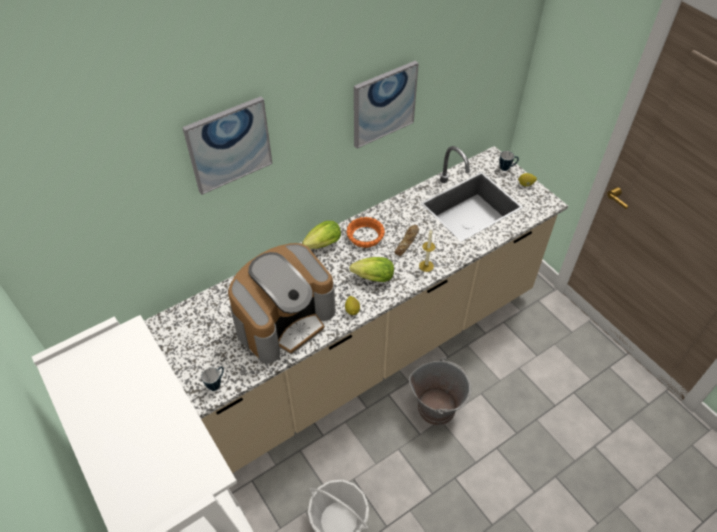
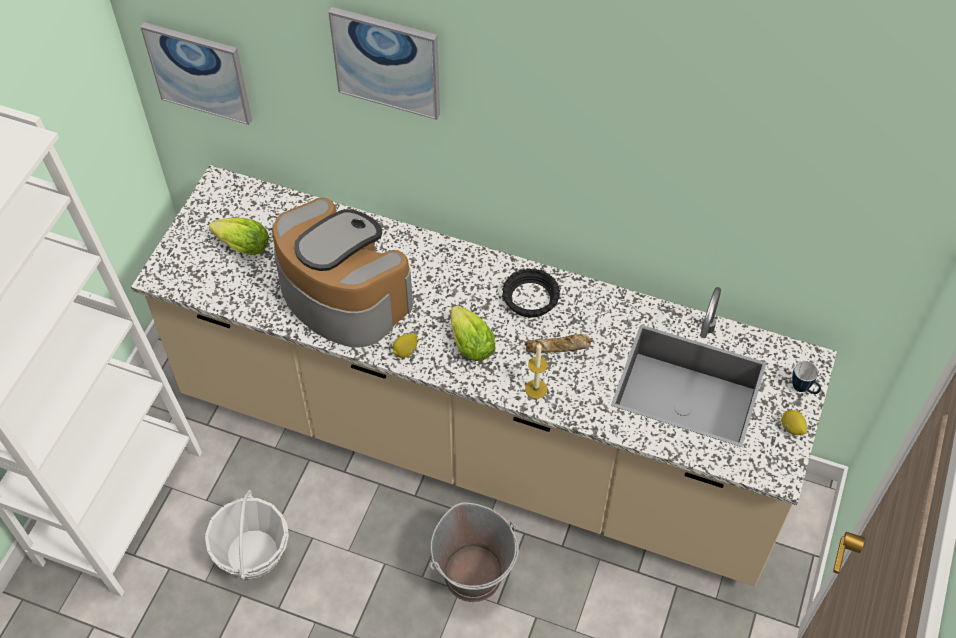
camera: 55 degrees right, 5 degrees up
mug [201,366,224,391] -> none
coffee machine [228,243,335,364] -> coffee machine turned 150 degrees counterclockwise [272,197,413,348]
lettuce [302,221,341,249] -> lettuce moved to [209,217,269,255]
orange bowl [346,217,385,248] -> black bowl [502,268,560,318]
picture [354,61,419,148] -> picture moved to [141,22,252,125]

